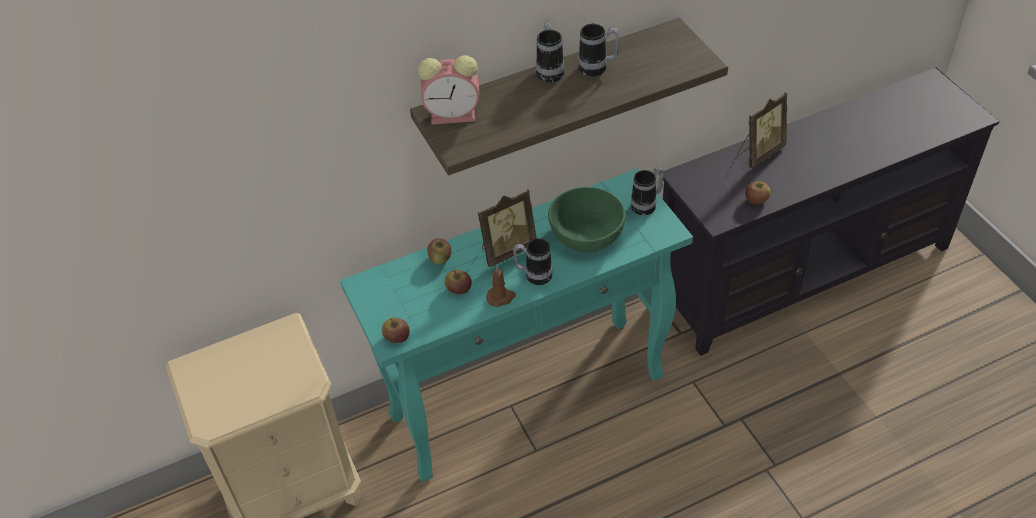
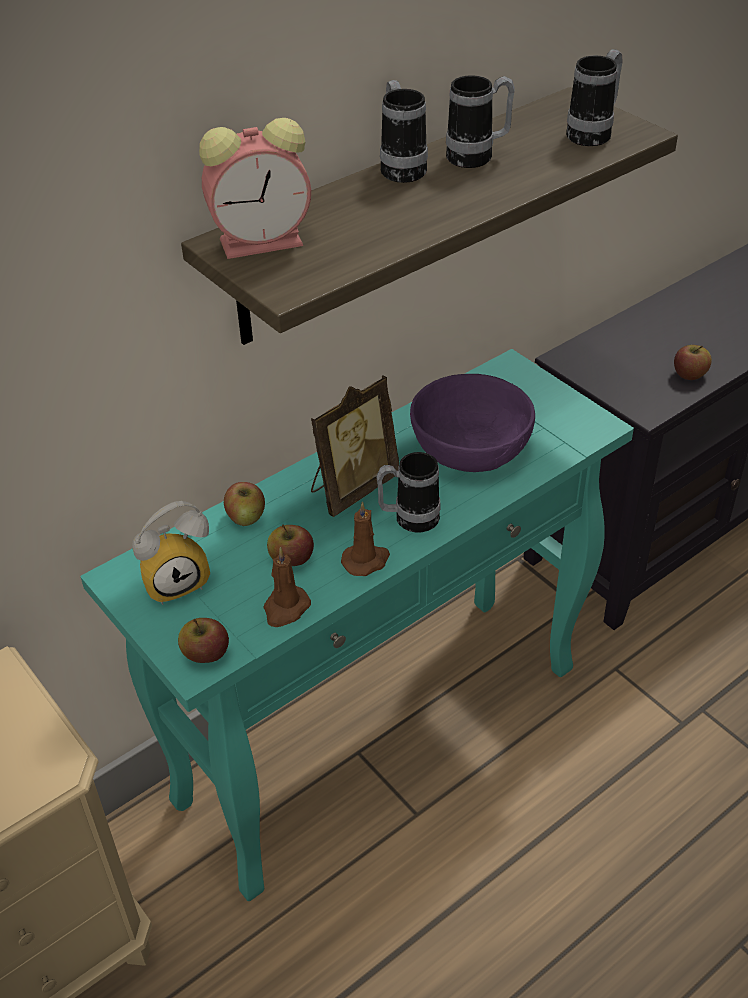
camera: 15 degrees left, 5 degrees down
green bowl [548,187,626,253] -> purple bowl [410,374,535,472]
mug [631,167,664,215] -> mug moved to [566,49,623,146]
picture frame [737,92,787,168] -> none
none -> alarm clock [132,501,210,605]
none -> brown candle [263,547,311,627]

